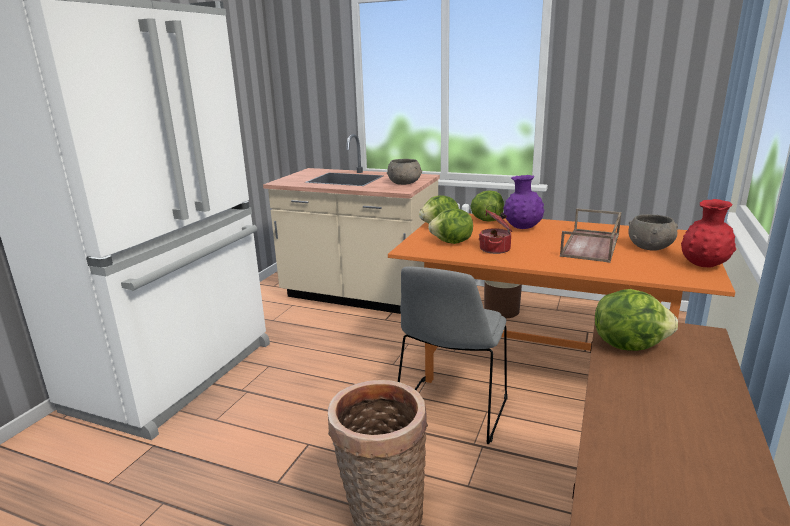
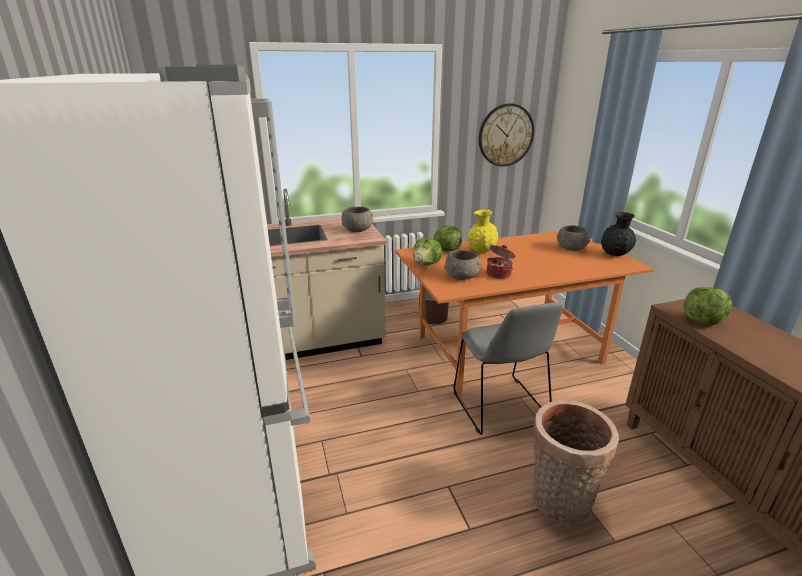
camera: 40 degrees left, 5 degrees up
lettuce [428,208,473,244] -> grey bowl [444,250,482,280]
purple vase [503,175,544,229] -> yellow vase [467,210,499,253]
brown tray [560,208,622,263] -> none
red vase [681,199,736,267] -> black vase [601,212,636,256]
none -> wall clock [479,103,534,167]

